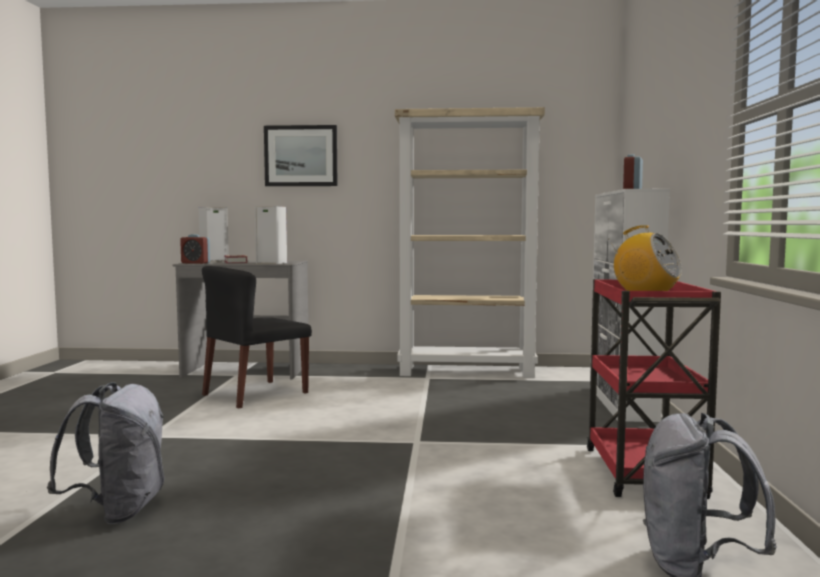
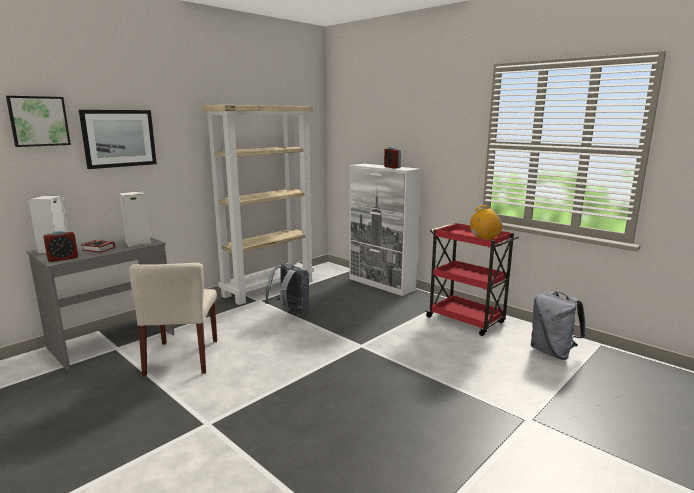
camera: 50 degrees left, 10 degrees up
grey backpack [47,382,164,524] -> grey backpack moved to [265,264,309,317]
black chair [202,266,312,409] -> beige chair [129,263,217,376]
none -> picture [6,96,71,147]

